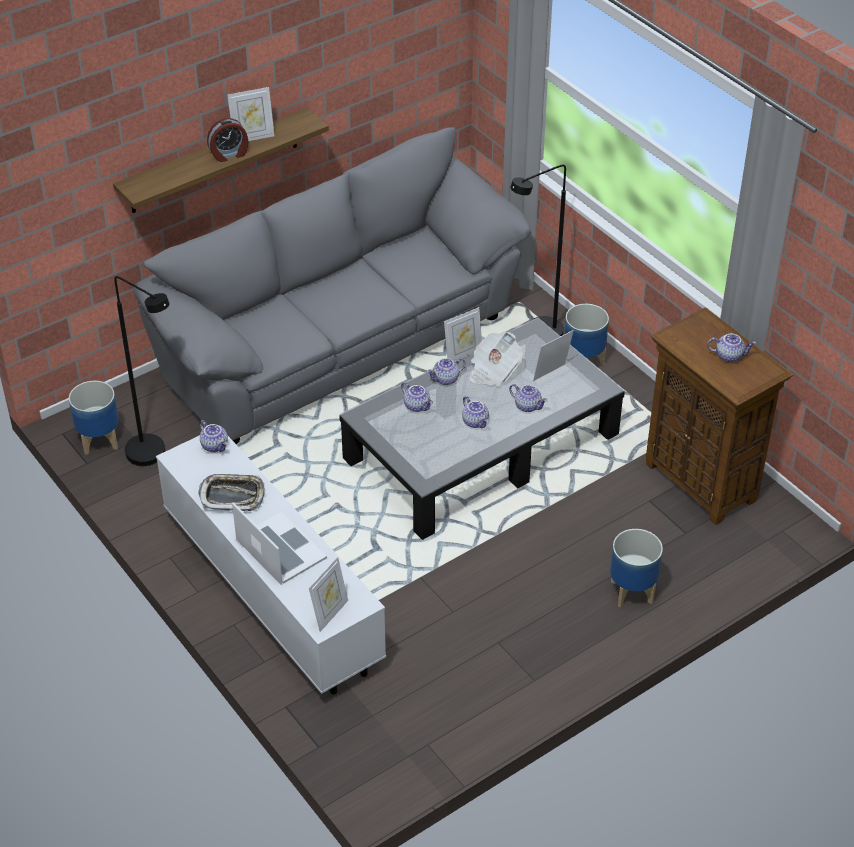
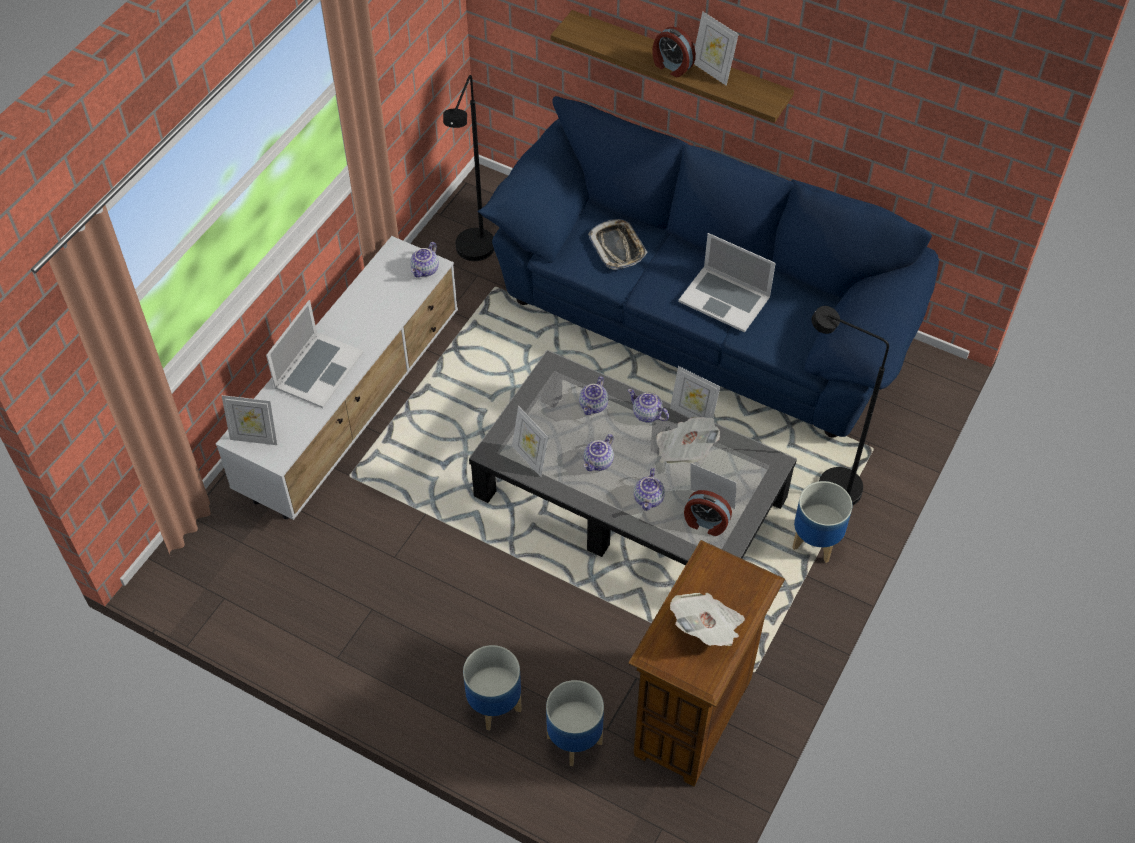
camera: 65 degrees right, 10 degrees up
planter [69,381,119,455] -> planter moved to [546,680,604,766]
grey sofa [133,127,531,444] -> blue sofa [478,96,939,438]
tray [198,474,265,511] -> tray moved to [588,219,648,270]
teapot [707,334,756,363] -> newspaper [670,593,745,646]
none -> picture frame [512,406,549,477]
none -> laptop [678,233,776,333]
none -> alarm clock [684,490,732,536]

